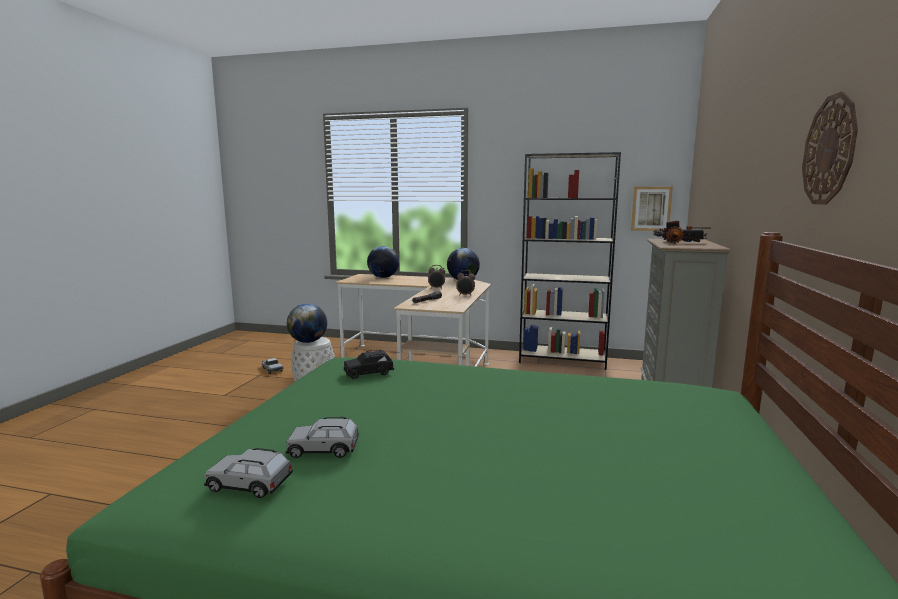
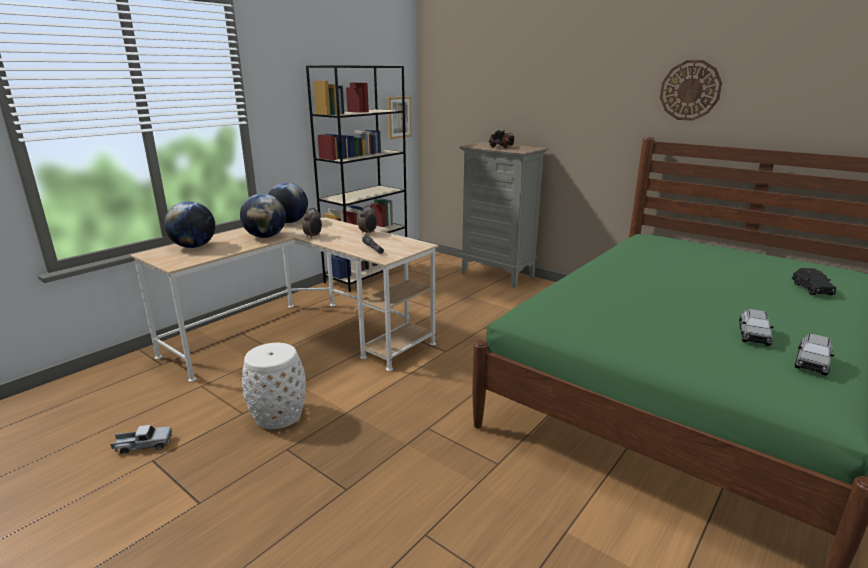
camera: 65 degrees left, 10 degrees up
globe [287,304,327,343] -> globe moved to [240,194,286,238]
black toy car [344,350,394,379] -> black toy car moved to [791,268,836,295]

